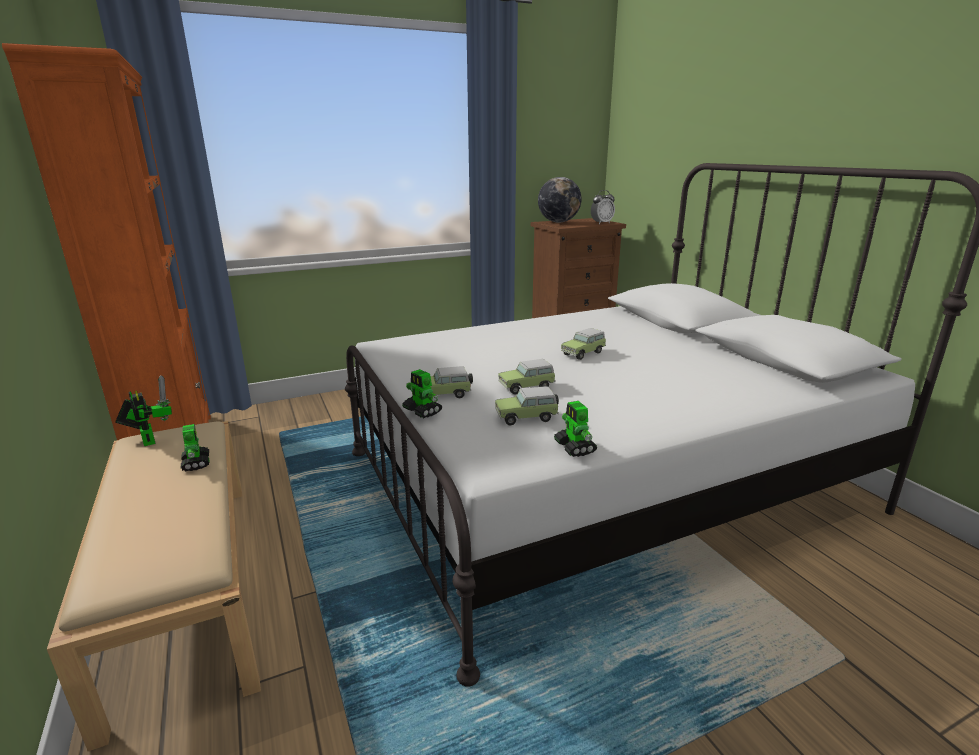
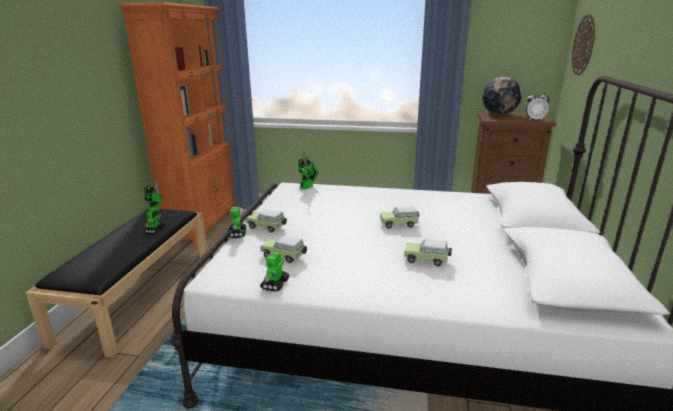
camera: 35 degrees right, 0 degrees up
beige bench [47,421,261,751] -> black bench [25,209,207,358]
toy car [498,359,555,395] -> toy car moved to [404,239,452,266]
none -> toy robot [298,152,319,189]
none -> wall clock [572,15,595,75]

